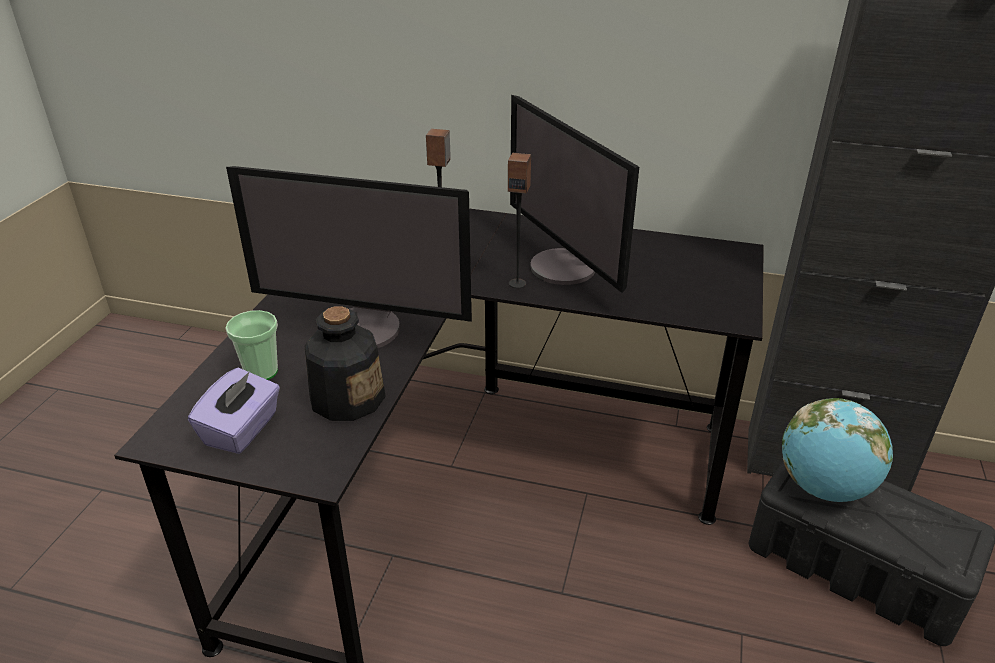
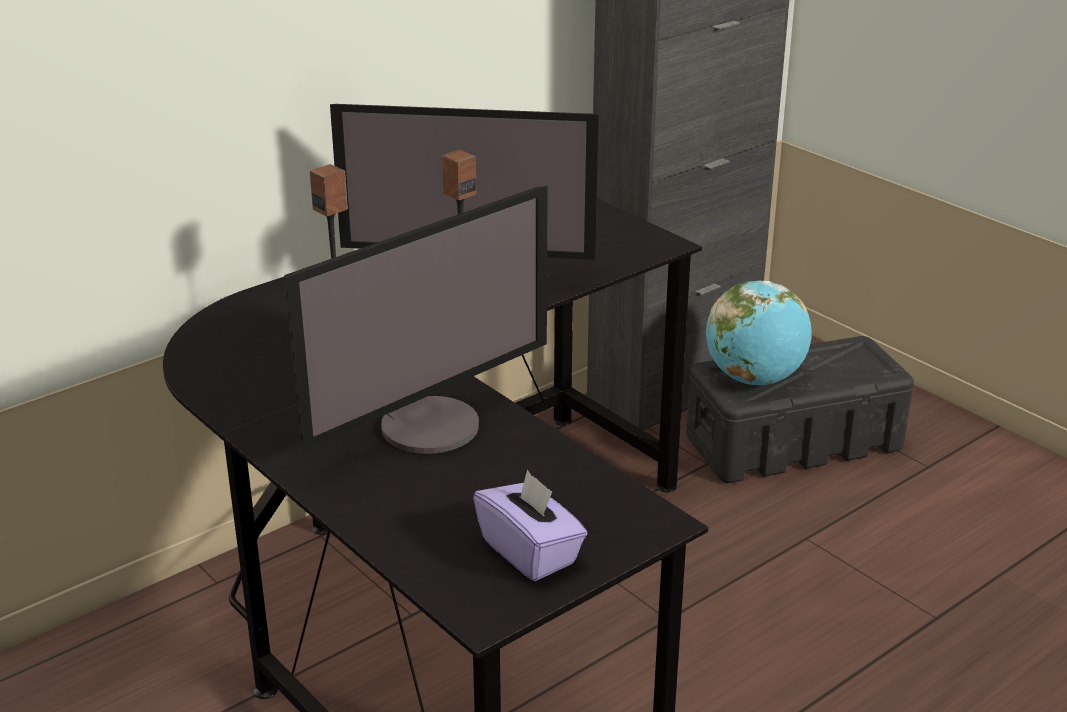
camera: 55 degrees left, 5 degrees down
cup [225,310,278,380] -> none
bottle [305,306,386,421] -> none

